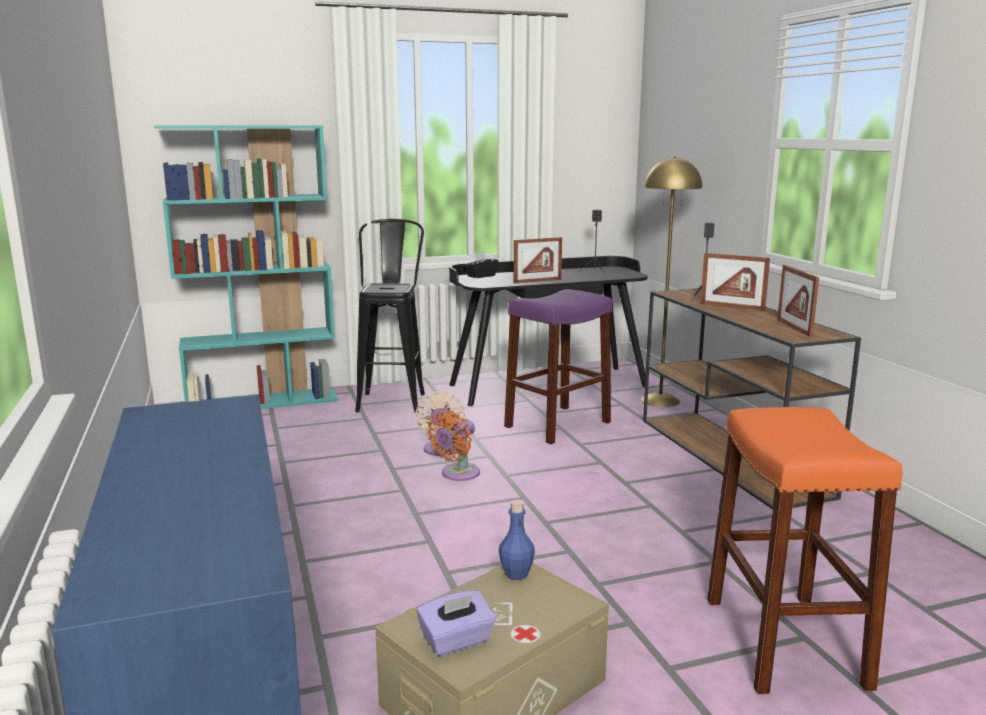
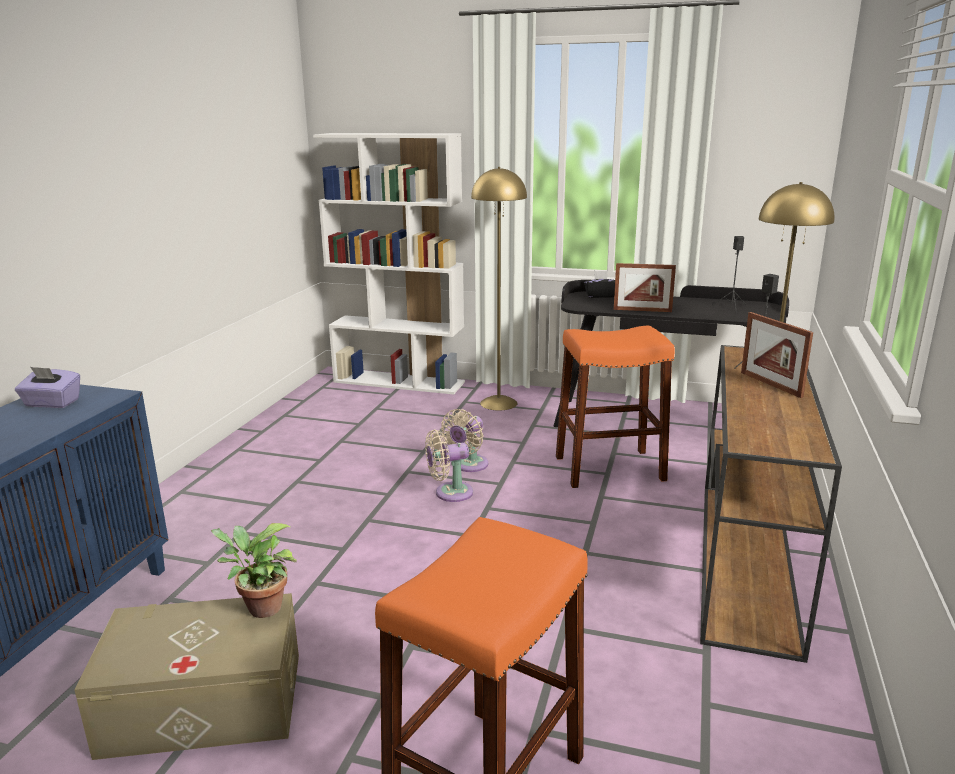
camera: 35 degrees right, 5 degrees up
turquoise bookcase [154,125,338,409] -> white bookcase [313,133,465,394]
black stool [355,219,425,413] -> yellow floor lamp [471,167,527,411]
purple tissue box [417,590,496,656] -> purple tissue box moved to [15,367,80,408]
orange fan [427,410,480,481] -> beige fan [425,430,473,502]
blue bottle [499,500,535,580] -> potted plant [211,523,297,618]
purple stool [504,289,612,444] -> orange stool [556,326,675,488]
picture frame [777,265,819,337] -> none

